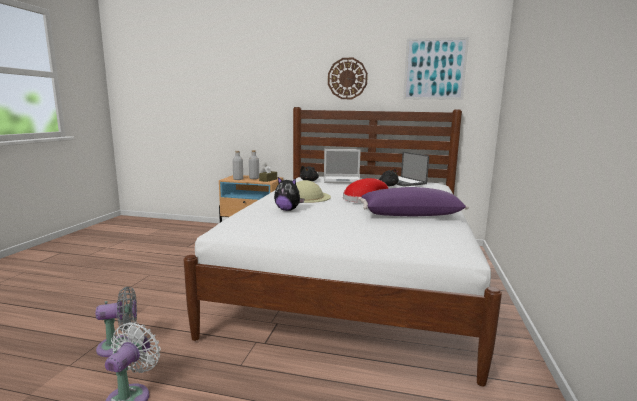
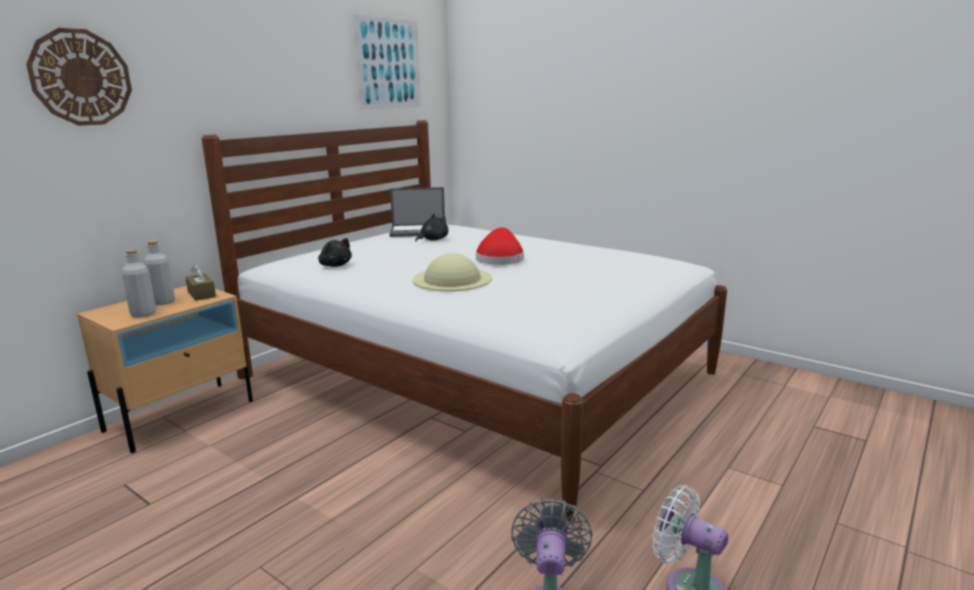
camera: 65 degrees left, 5 degrees up
plush toy [274,177,304,211] -> none
laptop [324,149,361,183] -> none
wall clock [328,58,368,99] -> wall clock moved to [26,28,132,126]
purple pillow [358,187,469,216] -> none

